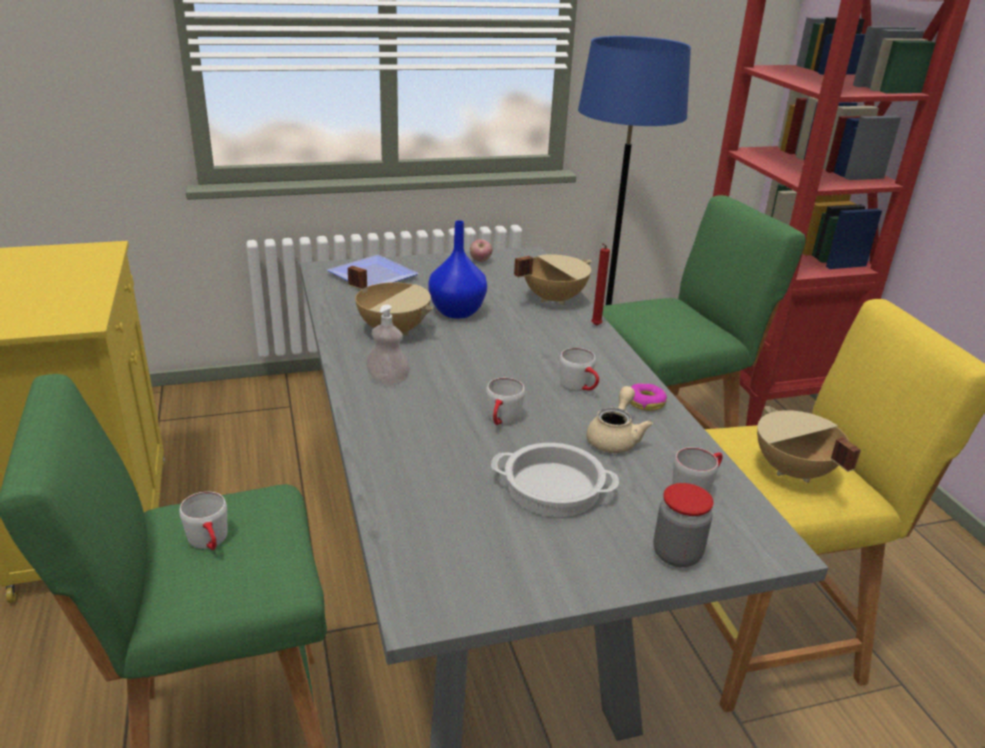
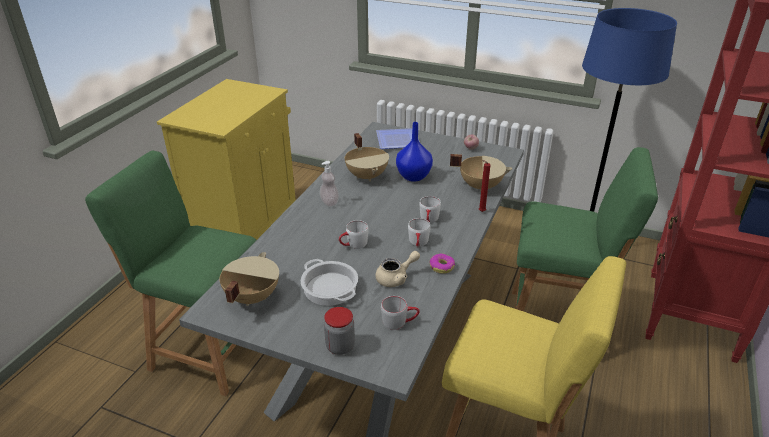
camera: 40 degrees right, 5 degrees up
white mug [179,492,227,550] -> white mug moved to [419,196,441,223]
beige cooking pot [757,406,861,483] -> beige cooking pot moved to [219,252,279,306]

